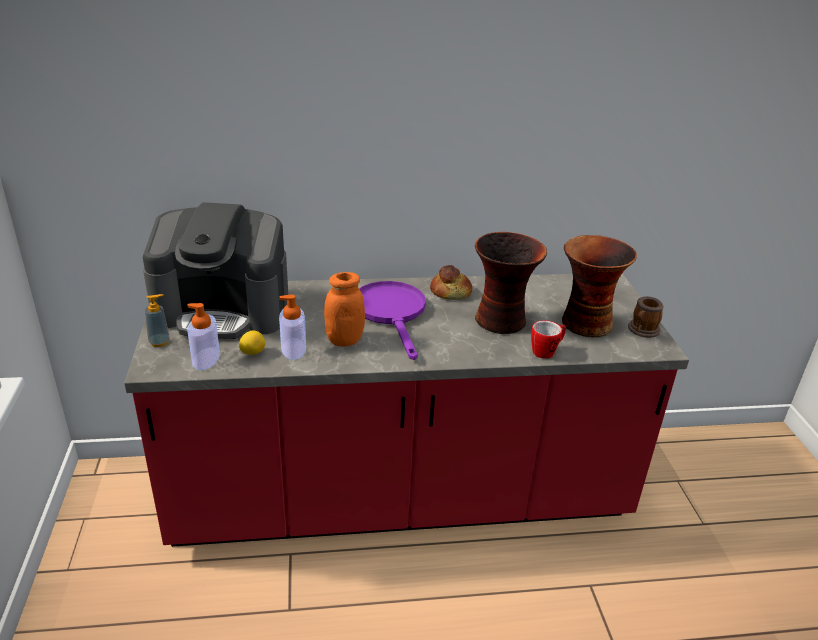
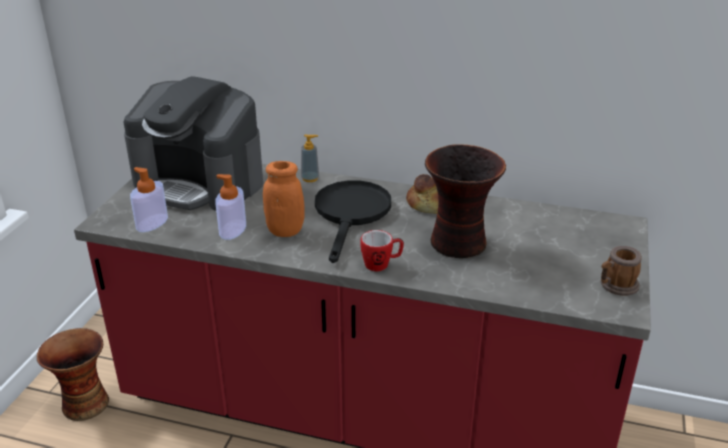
camera: 25 degrees right, 0 degrees up
soap dispenser [145,294,170,347] -> soap dispenser moved to [301,134,319,182]
lemon [239,331,265,355] -> none
purple frying pan [359,281,426,360] -> black frying pan [315,180,391,263]
mug [531,320,566,359] -> mug moved to [360,230,404,271]
vase [562,235,637,337] -> vase moved to [37,328,109,421]

